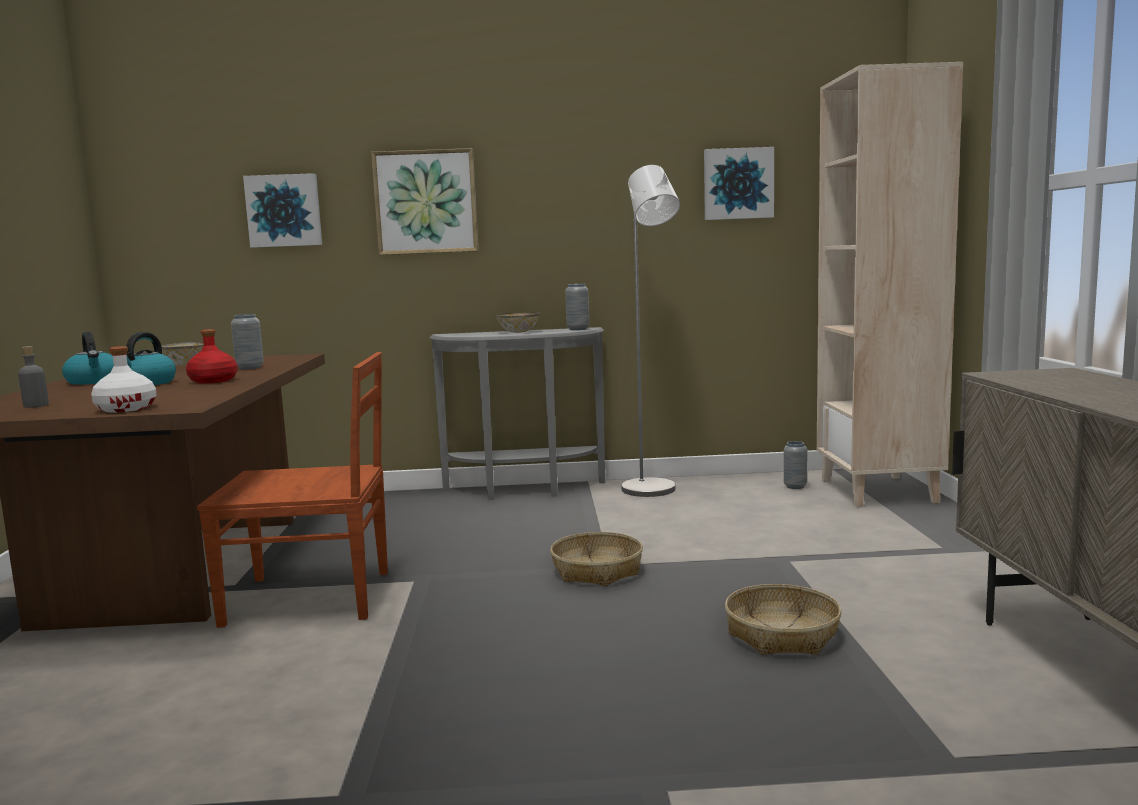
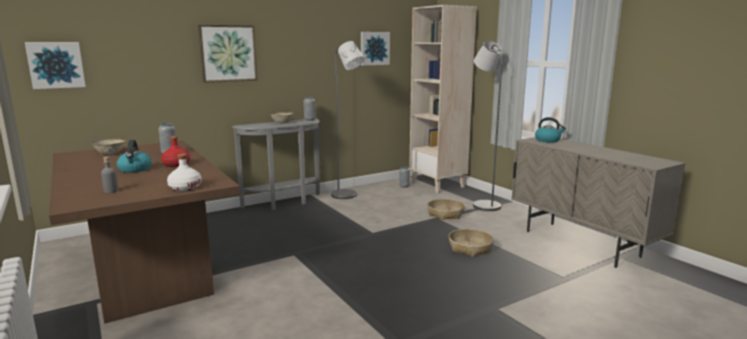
camera: 30 degrees left, 5 degrees up
kettle [62,332,114,385] -> kettle moved to [535,117,566,143]
brown chair [197,352,388,628] -> none
picture [243,173,322,248] -> picture moved to [25,42,86,89]
basket [550,532,643,586] -> basket moved to [427,199,465,220]
none -> grey floor lamp [473,41,503,211]

